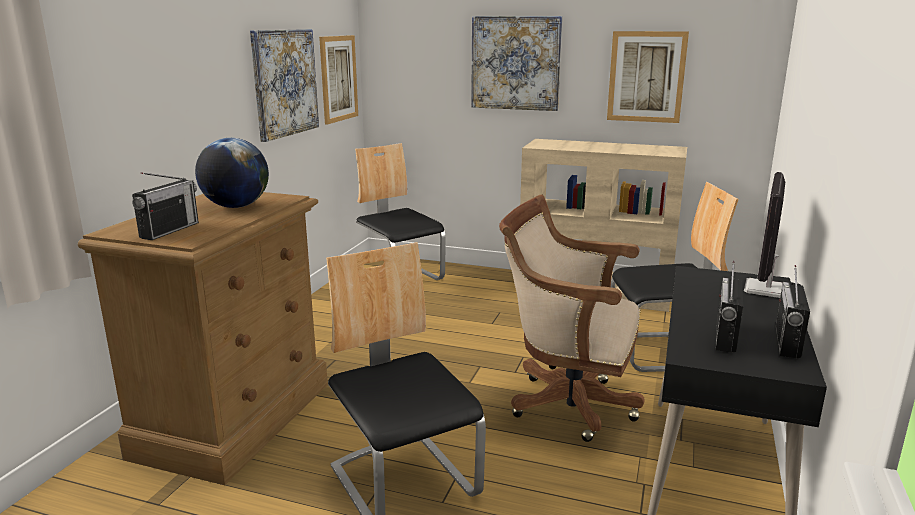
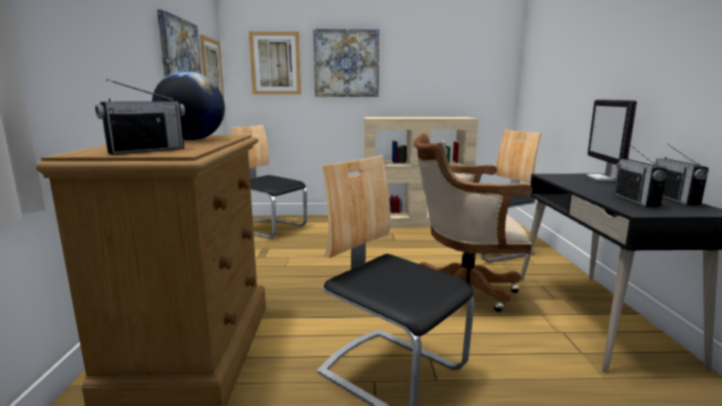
camera: 20 degrees left, 5 degrees down
radio [132,172,199,240] -> radio turned 45 degrees clockwise [95,79,185,155]
picture [607,31,689,123] -> picture moved to [249,32,301,94]

